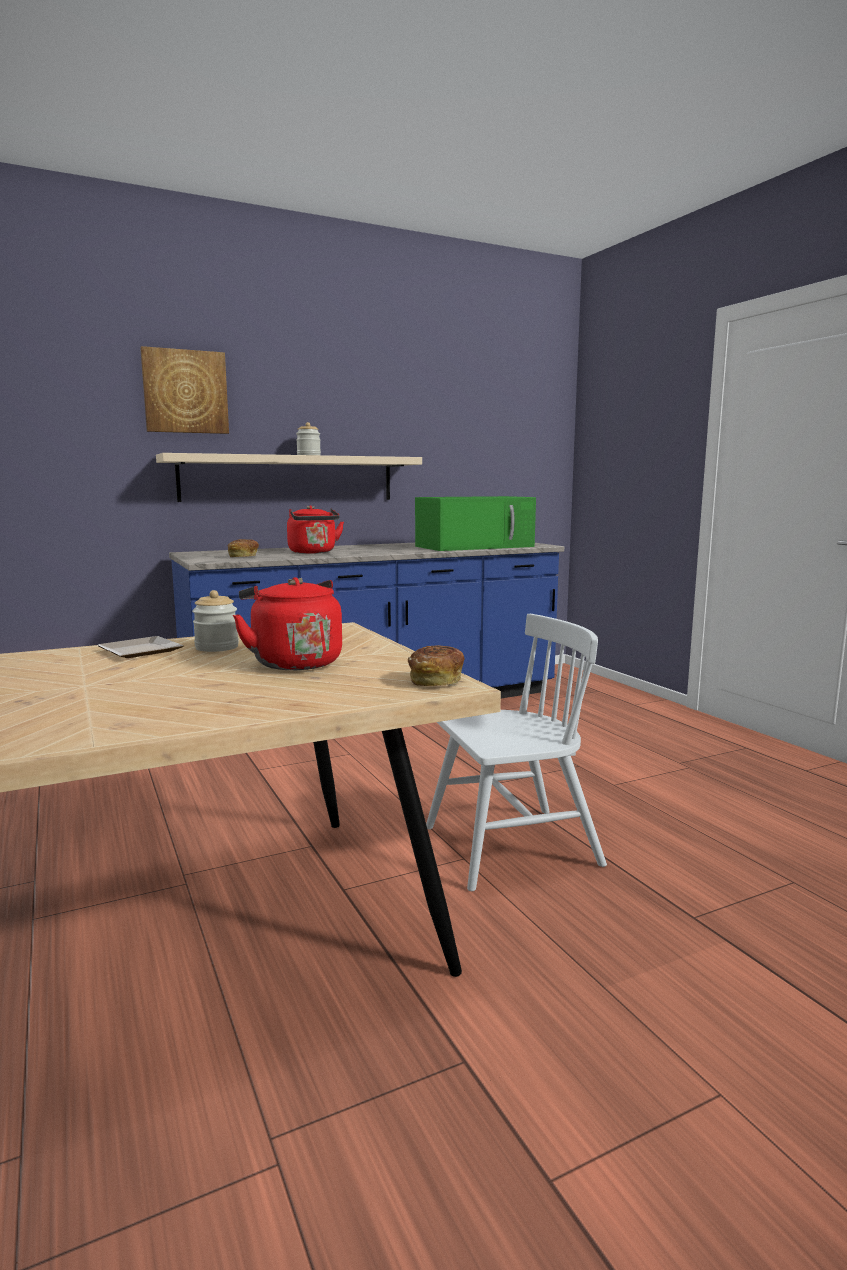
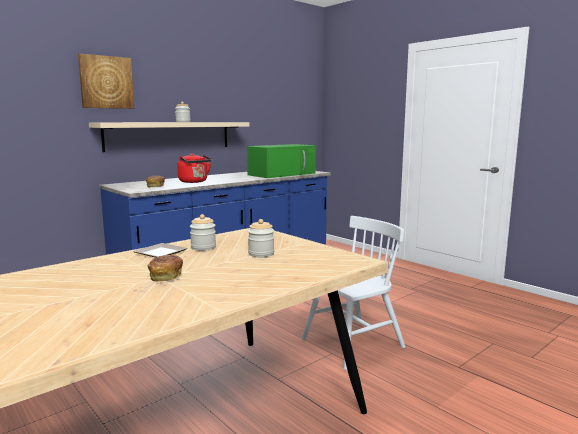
camera: 15 degrees left, 0 degrees up
red kettle [233,577,342,670] -> jar [248,219,274,257]
bread [408,645,464,686] -> bread moved to [148,255,183,281]

